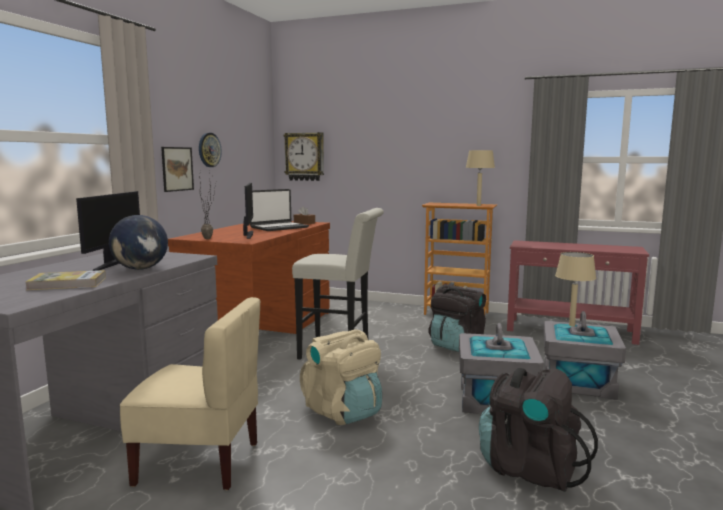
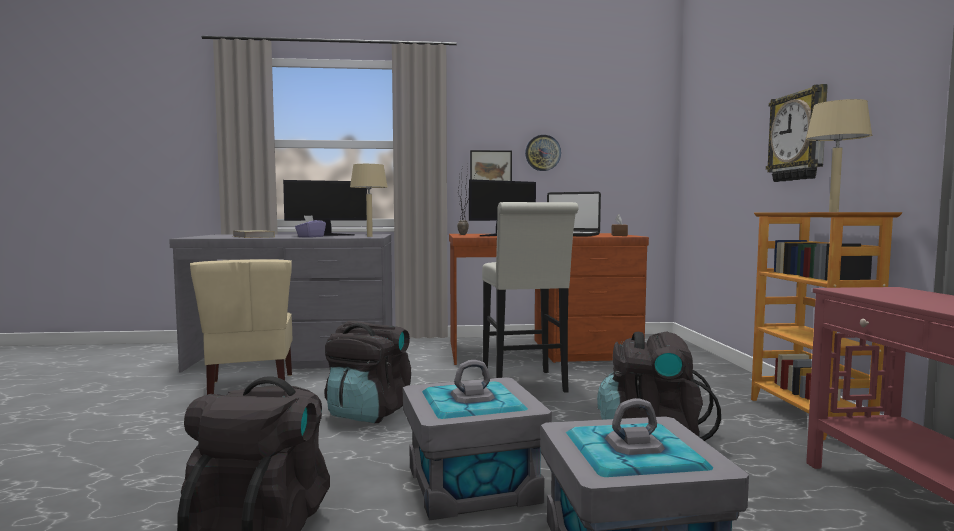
camera: 65 degrees right, 5 degrees down
globe [109,215,168,270] -> purple tissue box [295,215,326,238]
wall clock [284,132,324,181] -> wall clock moved to [766,84,828,182]
beige backpack [300,330,382,425] -> black backpack [324,321,411,423]
beige table lamp [555,252,596,326] -> beige table lamp moved to [350,164,388,237]

